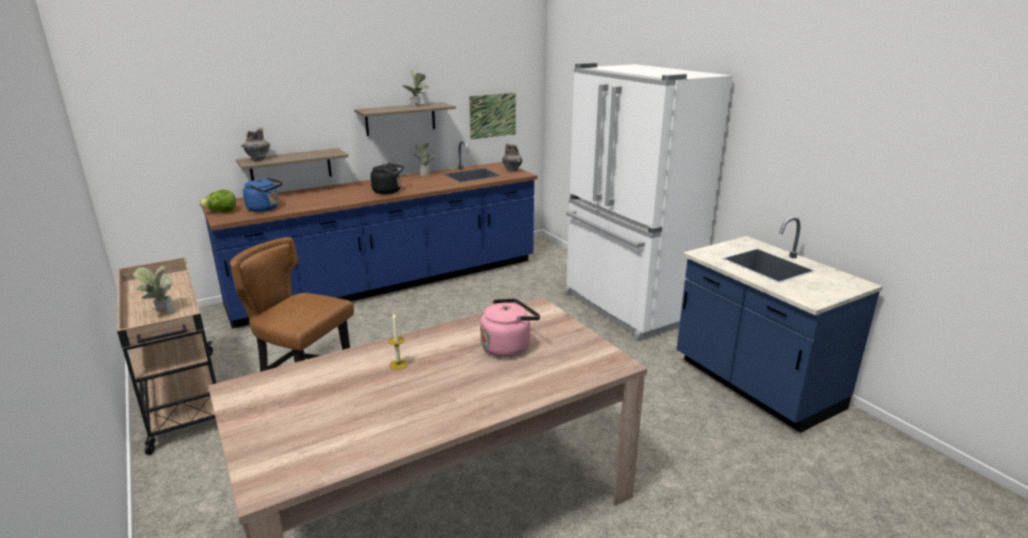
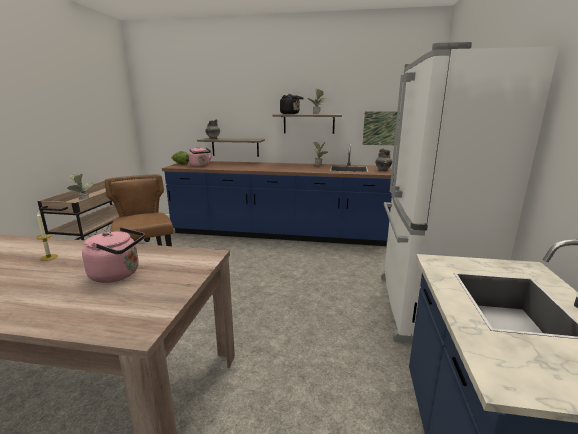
camera: 40 degrees right, 5 degrees down
blue kettle [243,177,283,212] -> pink kettle [189,147,212,167]
black kettle [371,163,404,194] -> black kettle moved to [280,94,304,114]

